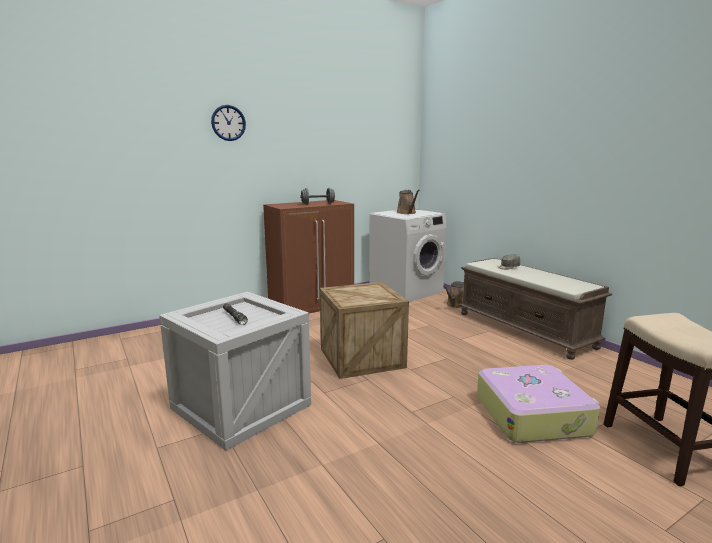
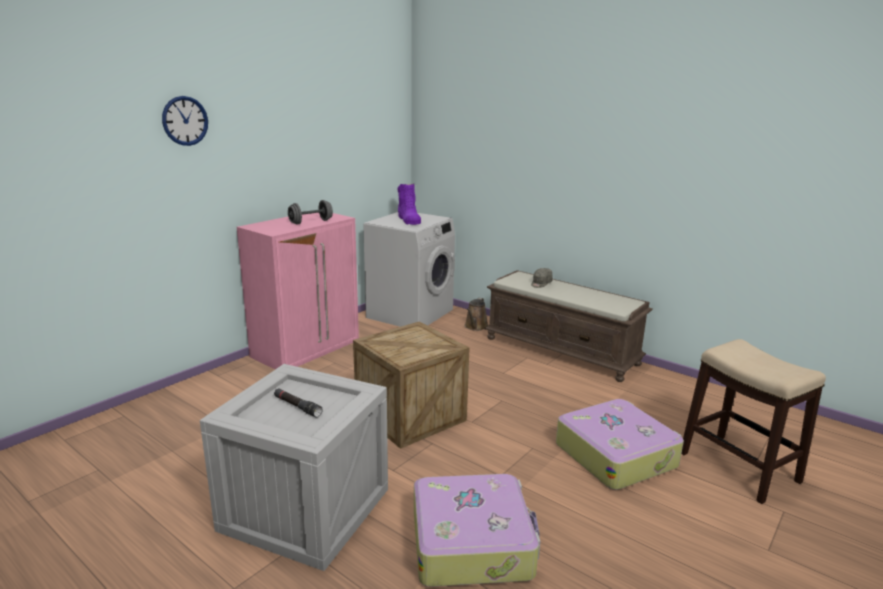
camera: 20 degrees left, 5 degrees up
brown cabinet [263,200,354,313] -> pink cabinet [237,213,359,369]
brown watering can [397,190,419,214] -> purple boot [398,184,421,225]
none -> suitcase [414,474,541,587]

